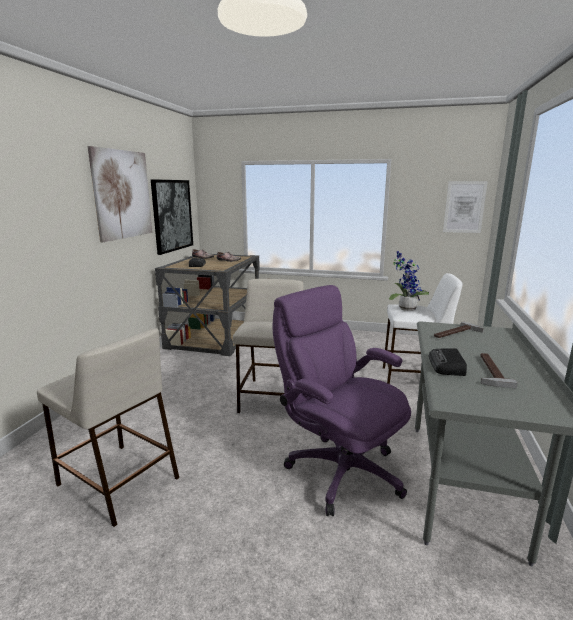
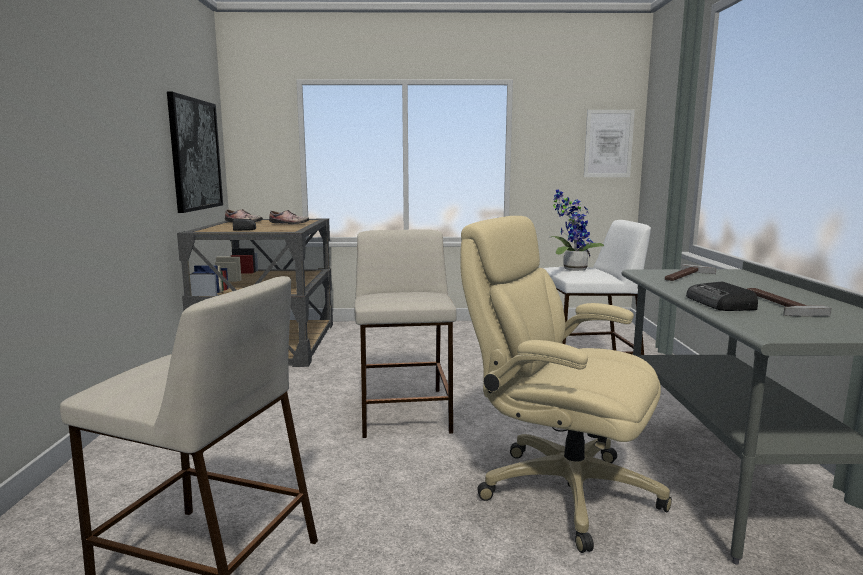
camera: 15 degrees left, 5 degrees down
picture [88,146,153,242] -> none
purple office chair [273,285,411,516] -> beige office chair [460,216,672,553]

